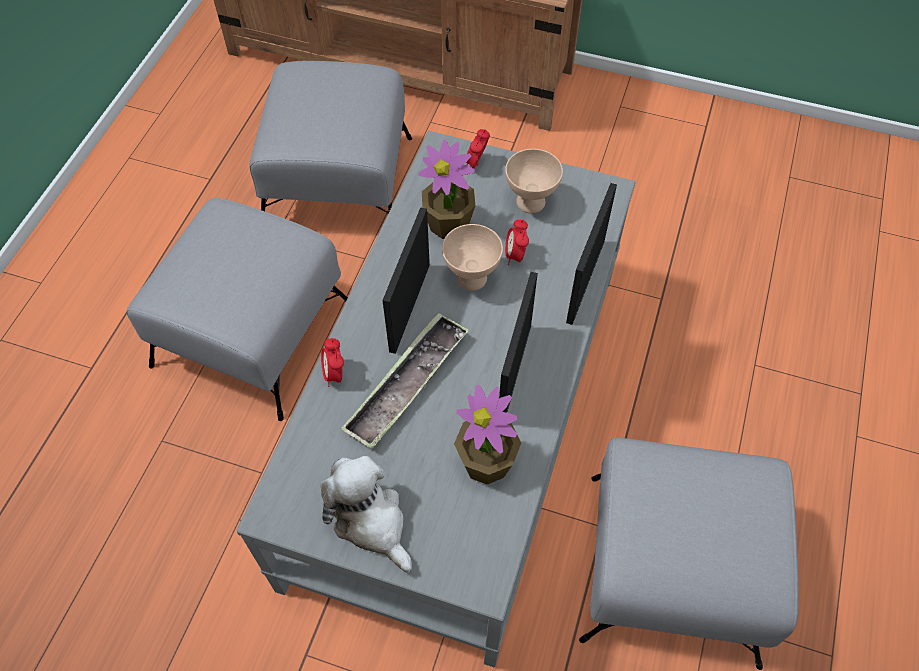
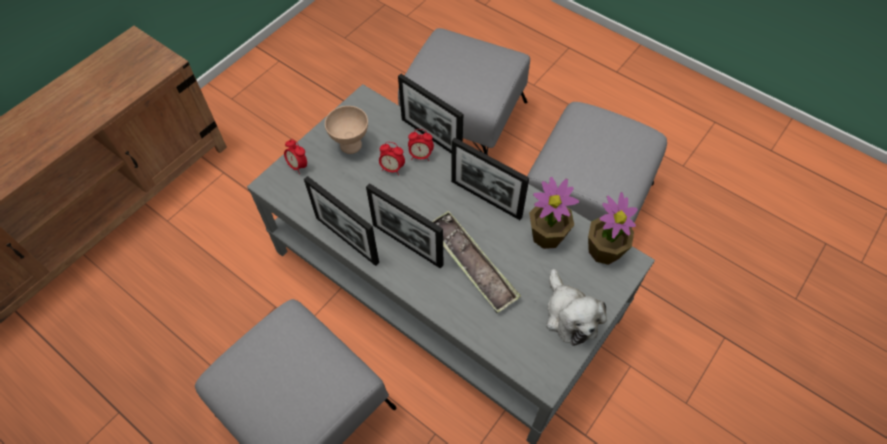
camera: 70 degrees left, 0 degrees up
grey ottoman [249,61,412,213] -> grey ottoman moved to [398,28,530,155]
plush toy [320,456,412,573] -> plush toy turned 90 degrees counterclockwise [546,269,606,346]
alarm clock [321,338,344,387] -> alarm clock moved to [408,129,434,161]
potted plant [418,140,475,239] -> potted plant moved to [588,192,638,265]
beige bowl [442,224,503,291] -> none
none -> picture frame [304,176,379,266]

